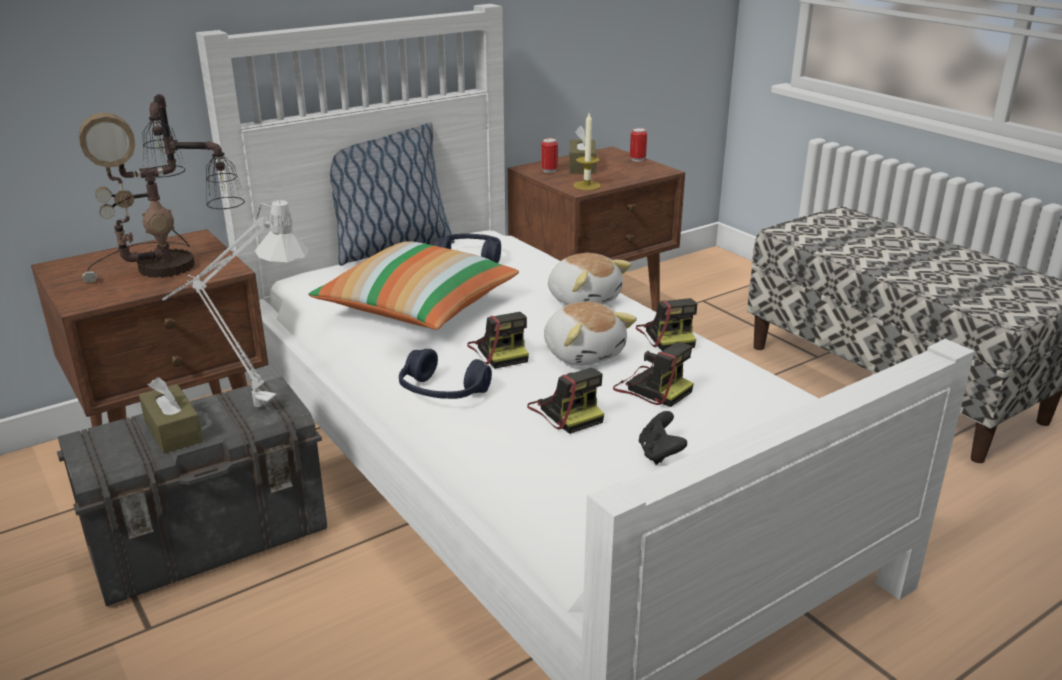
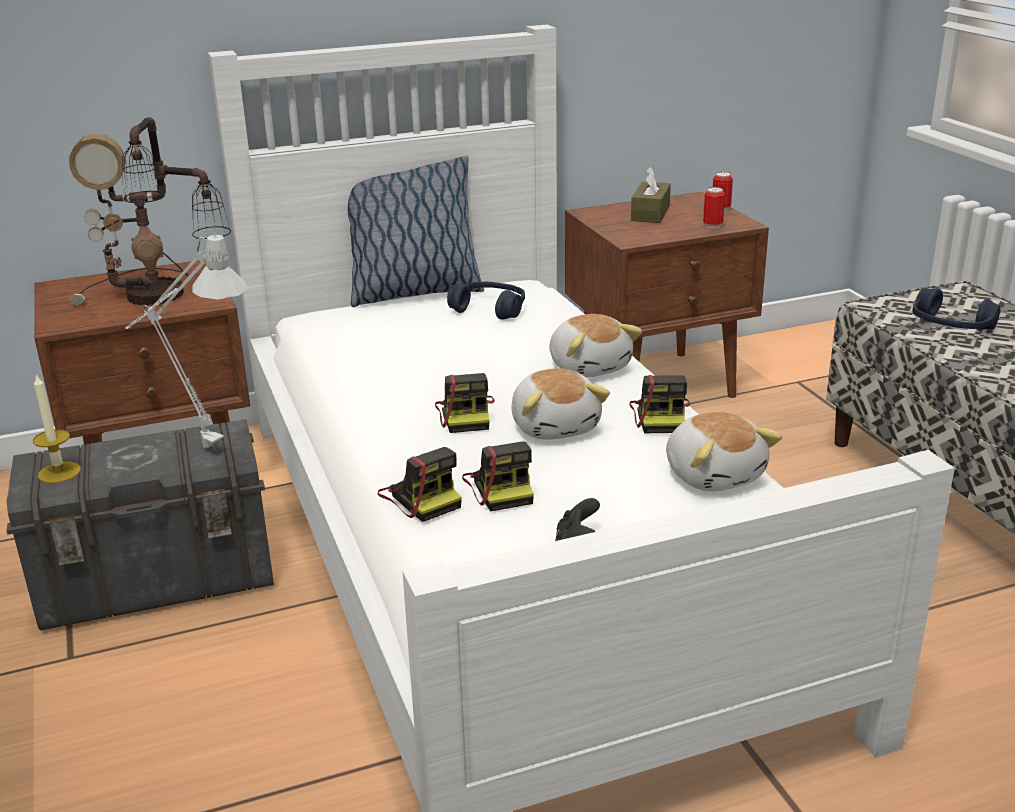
camera: 15 degrees right, 0 degrees up
brown tissue box [139,377,203,454] -> none
pillow [309,241,519,330] -> none
blue headphones [399,349,492,399] -> blue headphones moved to [912,288,1000,330]
can [541,138,558,173] -> can moved to [703,187,725,228]
candle [573,113,601,190] -> candle moved to [33,373,81,483]
camera [613,342,694,407] -> camera moved to [378,447,462,522]
none -> plush toy [666,412,782,492]

